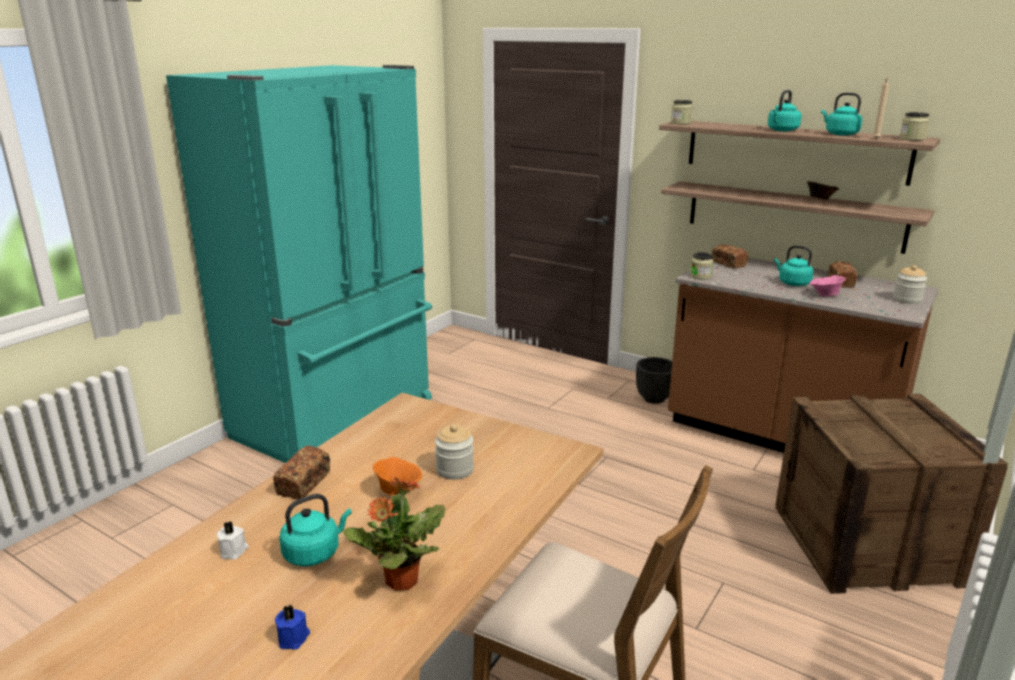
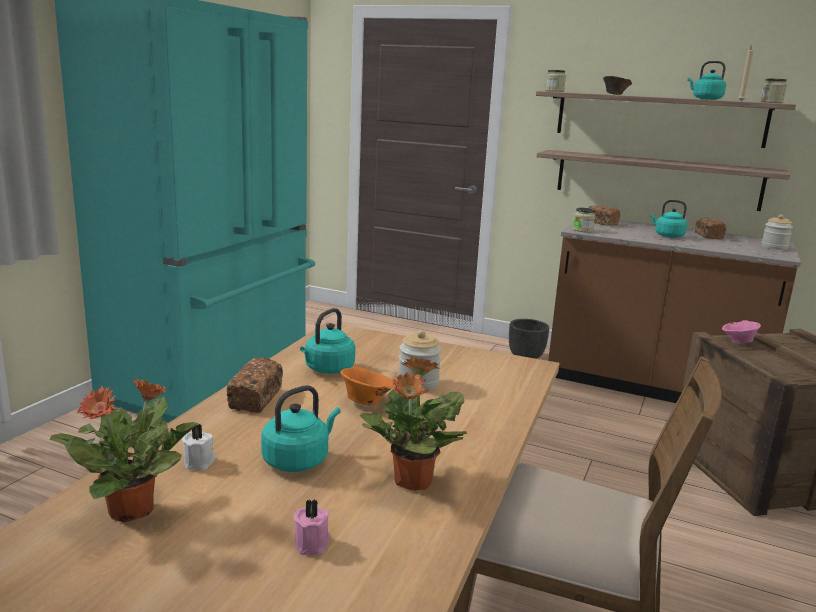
camera: 10 degrees left, 5 degrees down
blue candle [275,605,310,650] -> pink candle [294,499,331,555]
turquoise kettle [768,90,802,131] -> turquoise kettle moved to [300,308,355,374]
brown bowl [807,181,839,200] -> brown bowl moved to [603,76,632,95]
pink bowl [809,275,846,297] -> pink bowl moved to [722,320,761,344]
none -> potted plant [50,378,198,523]

